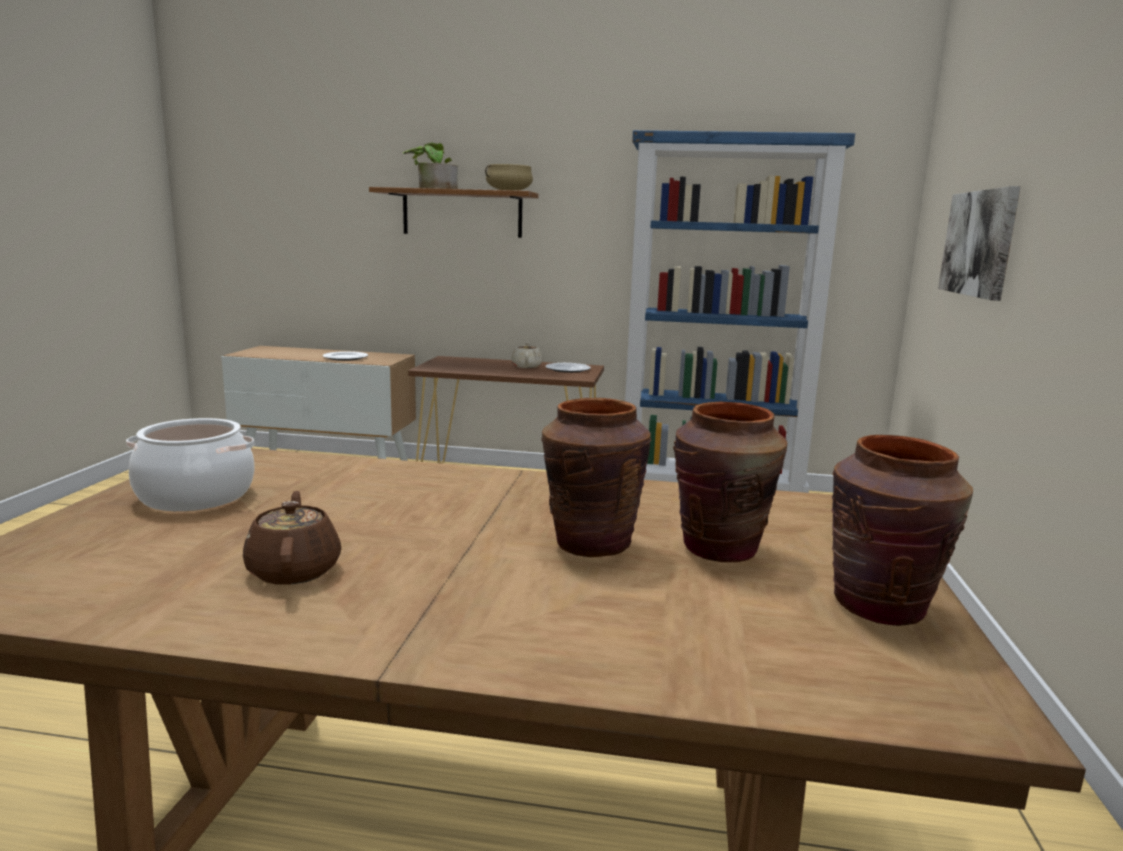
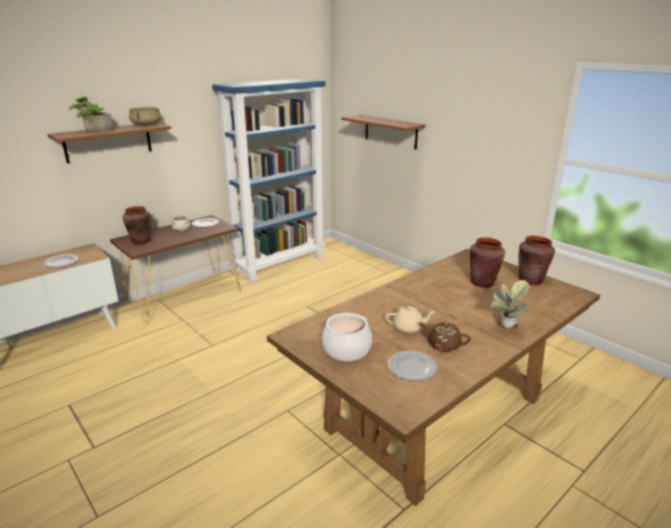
camera: 50 degrees left, 10 degrees up
brown vase [541,398,651,557] -> brown vase moved to [122,206,151,245]
picture [938,186,1021,301] -> shelf [341,115,426,149]
none -> beige teapot [385,306,435,334]
none -> plate [388,351,438,381]
none -> potted plant [491,280,530,329]

